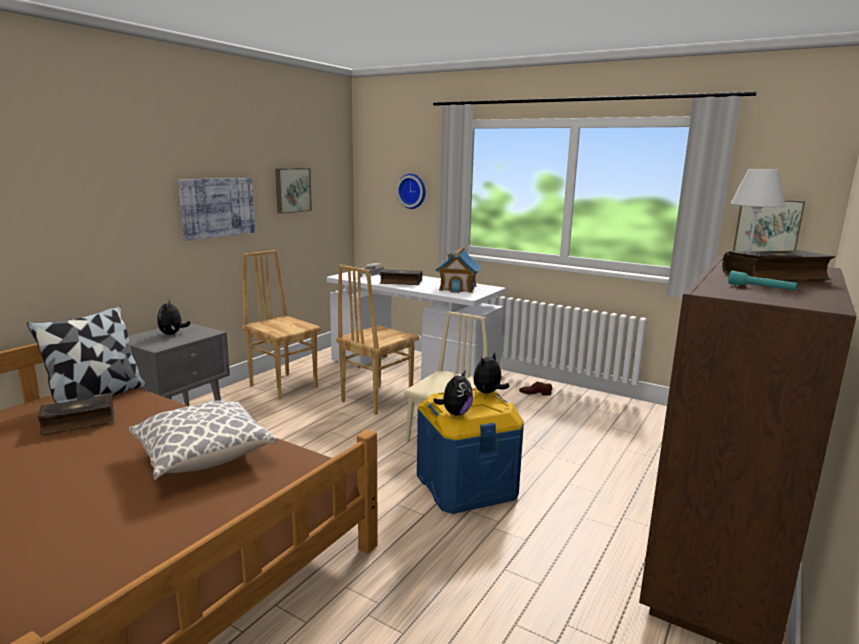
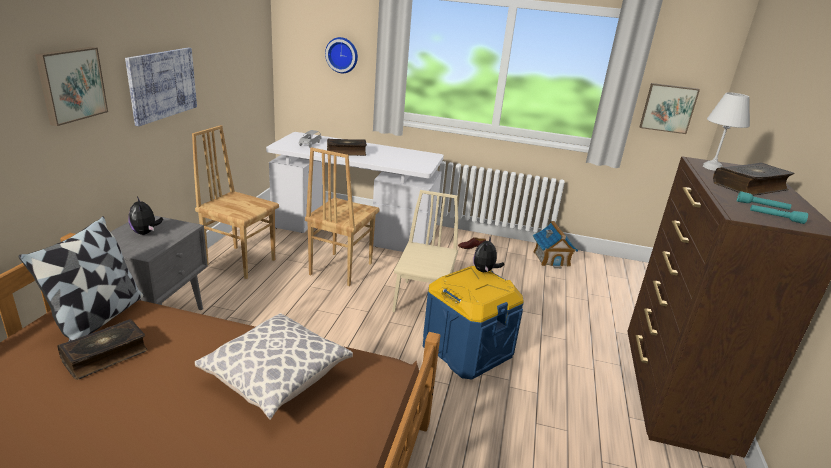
camera: 20 degrees left, 10 degrees up
picture [275,168,312,214] -> picture moved to [35,47,108,126]
plush toy [433,370,473,416] -> none
toy house [436,247,481,293] -> toy house moved to [533,221,578,268]
none -> turquoise flashlight [750,205,808,224]

